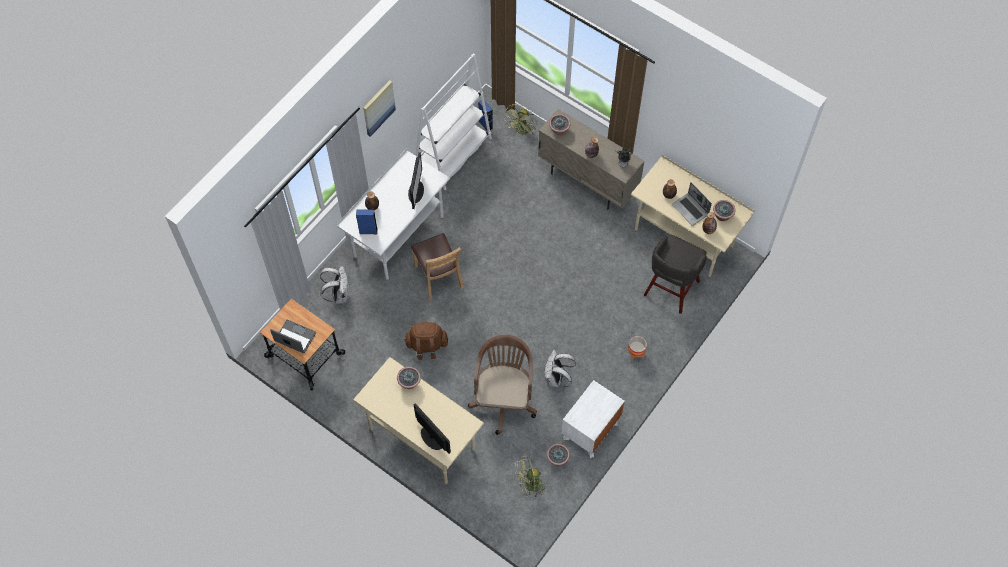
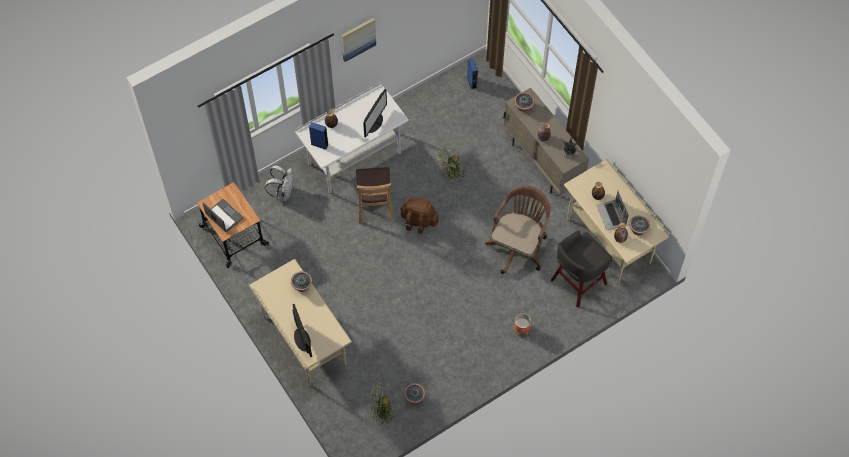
camera: 20 degrees right, 0 degrees up
brown backpack [404,321,448,360] -> brown backpack moved to [400,197,439,234]
white bookcase [415,53,492,190] -> none
brown office chair [468,334,537,435] -> brown office chair moved to [485,186,550,274]
green fan [505,104,537,135] -> green fan moved to [436,148,466,181]
white backpack [544,350,576,387] -> none
white nightstand [561,380,625,458] -> none

